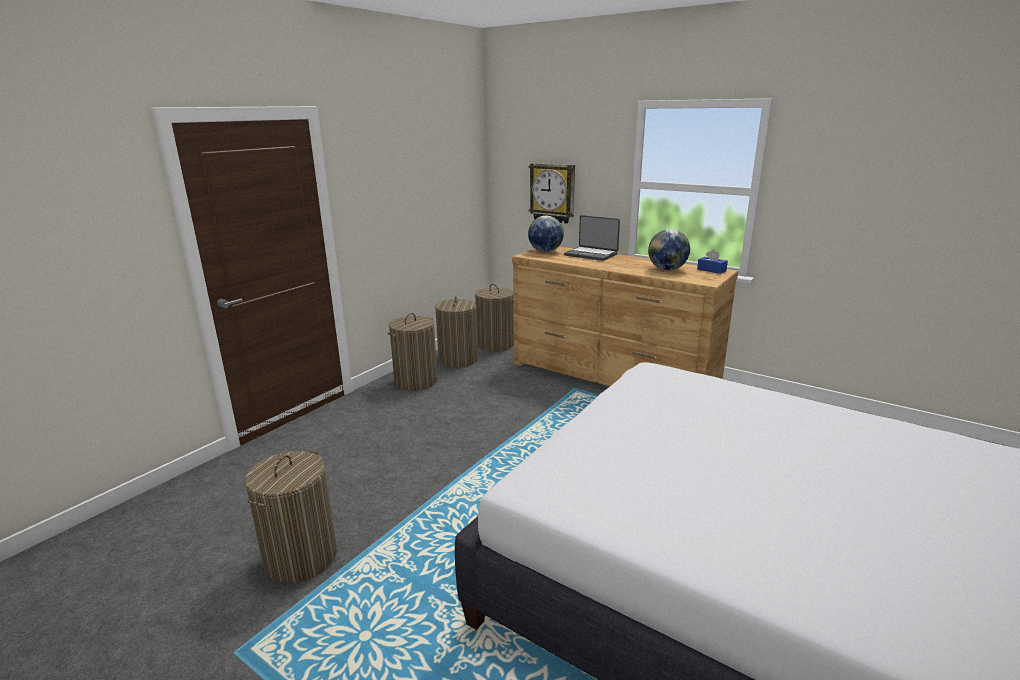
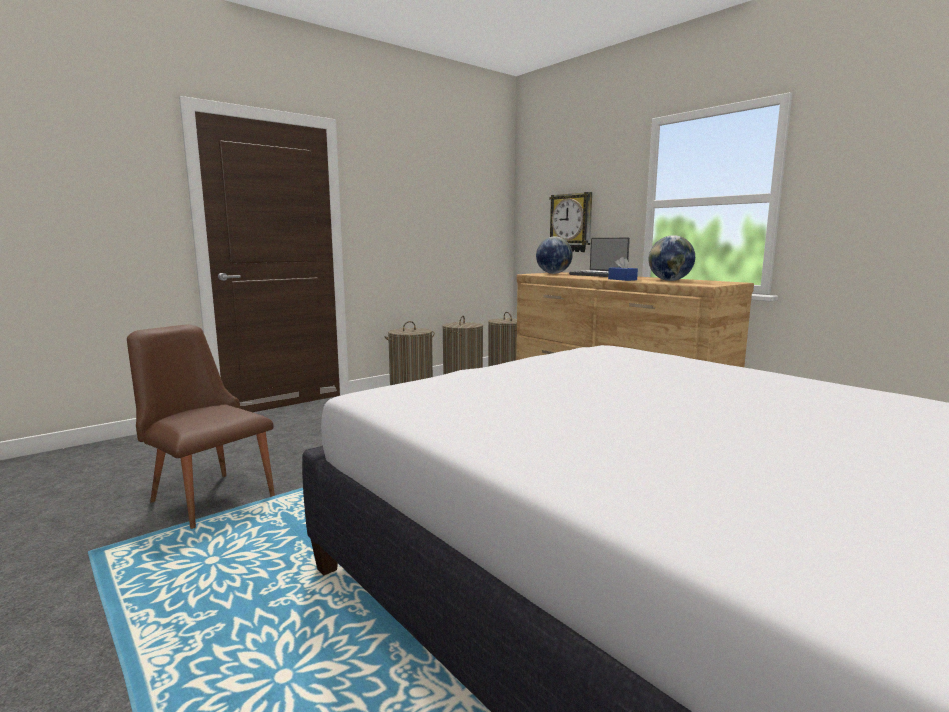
camera: 15 degrees right, 10 degrees down
laundry basket [245,451,337,583] -> brown chair [127,324,275,529]
blue tissue box [697,249,728,274] -> blue tissue box moved to [608,257,638,281]

